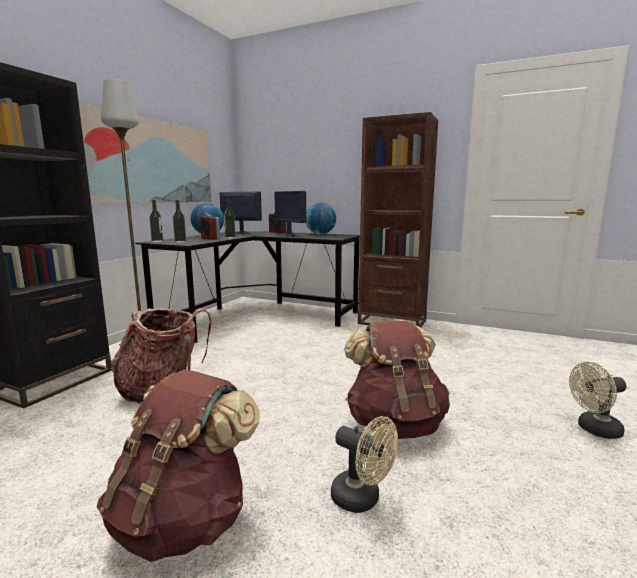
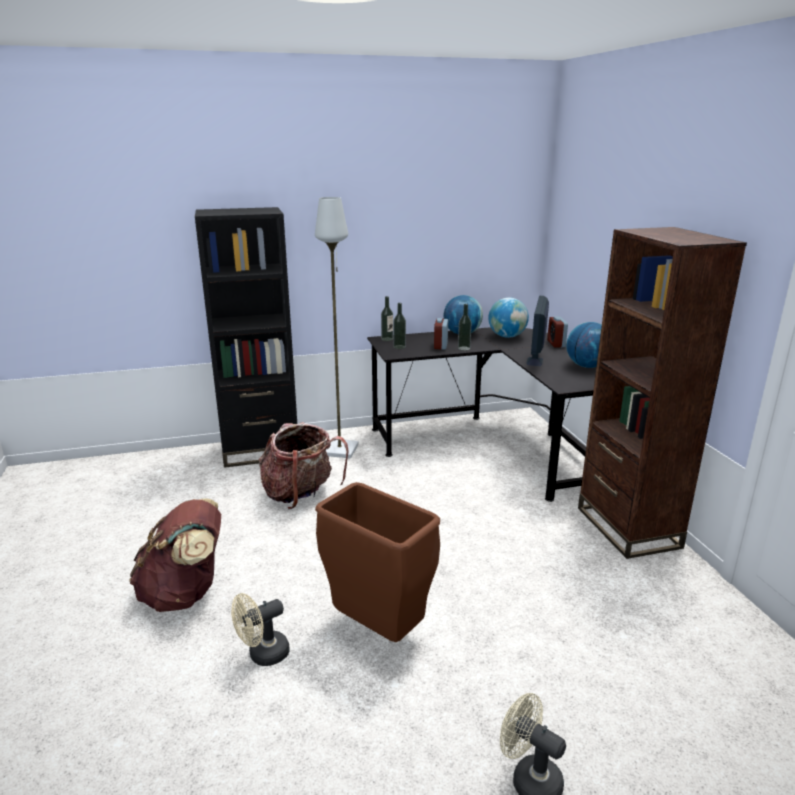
camera: 50 degrees right, 10 degrees up
picture [79,103,211,203] -> none
monitor [220,192,262,234] -> globe [488,297,529,338]
beige fan [331,416,398,513] -> beige fan turned 60 degrees clockwise [231,593,290,666]
brown backpack [344,321,450,439] -> brown trash can [315,482,440,642]

